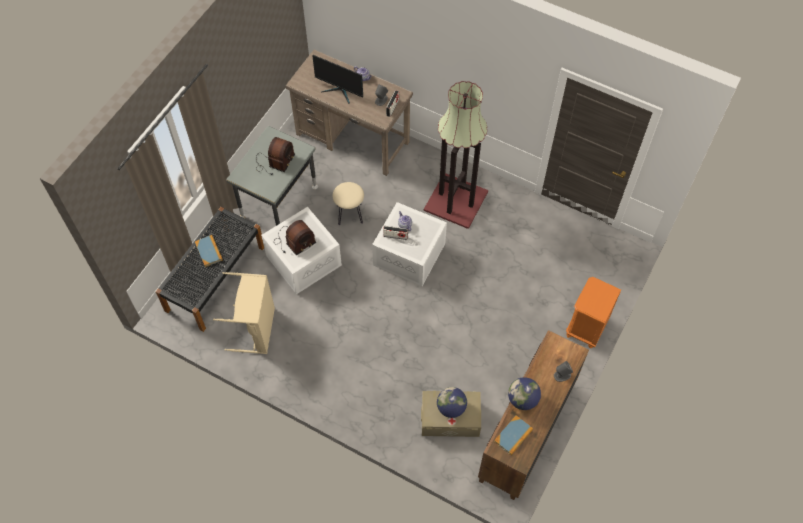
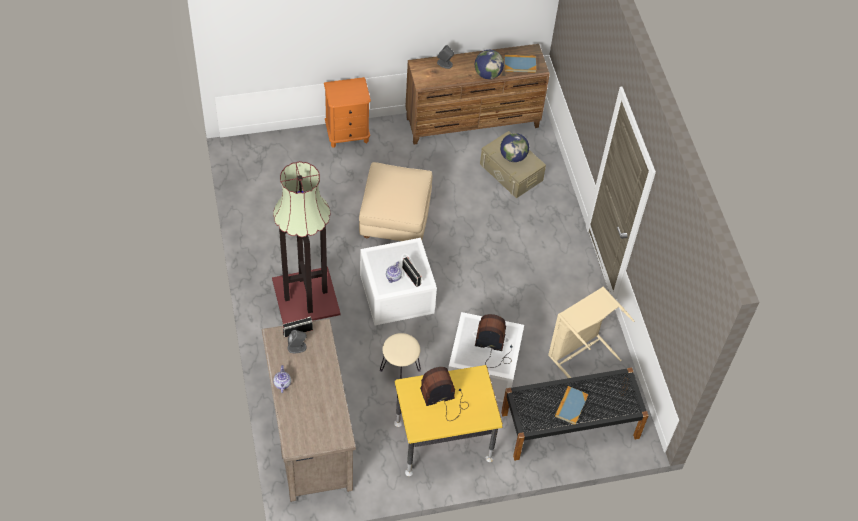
camera: 135 degrees left, 5 degrees down
grey desk [226,126,318,226] -> yellow desk [394,365,503,476]
monitor [312,55,363,104] -> none
none -> beige ottoman [359,162,432,241]

